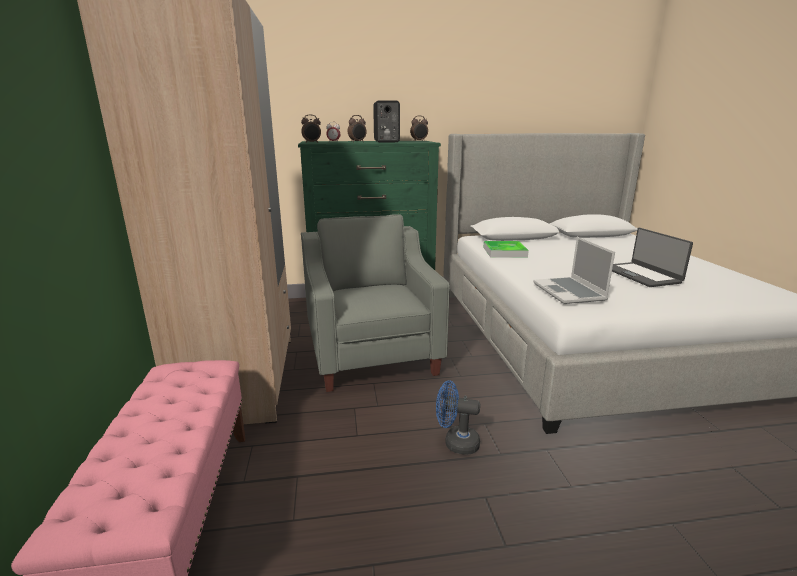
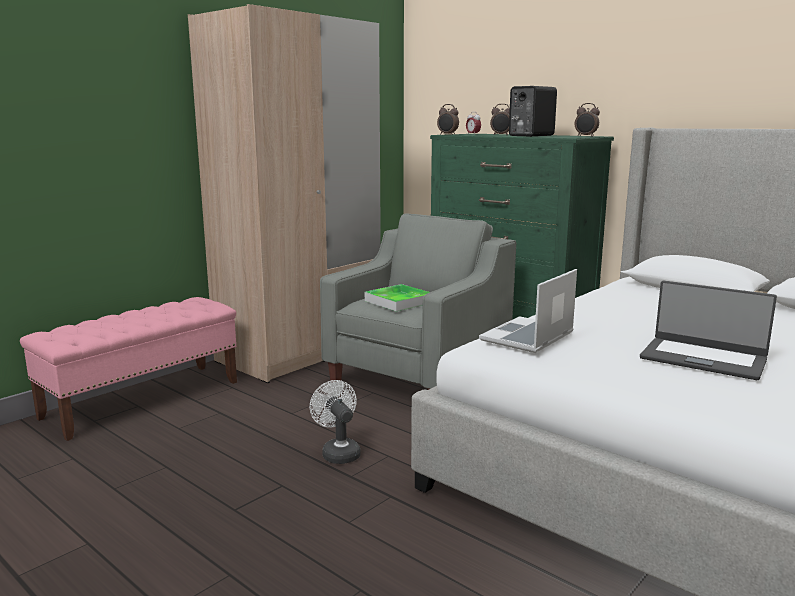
camera: 50 degrees right, 5 degrees down
blue fan [436,380,480,455] -> white fan [310,380,361,464]
tray [483,241,529,258] -> tray moved to [365,284,430,312]
laptop [612,228,693,287] -> laptop turned 90 degrees counterclockwise [640,281,777,380]

